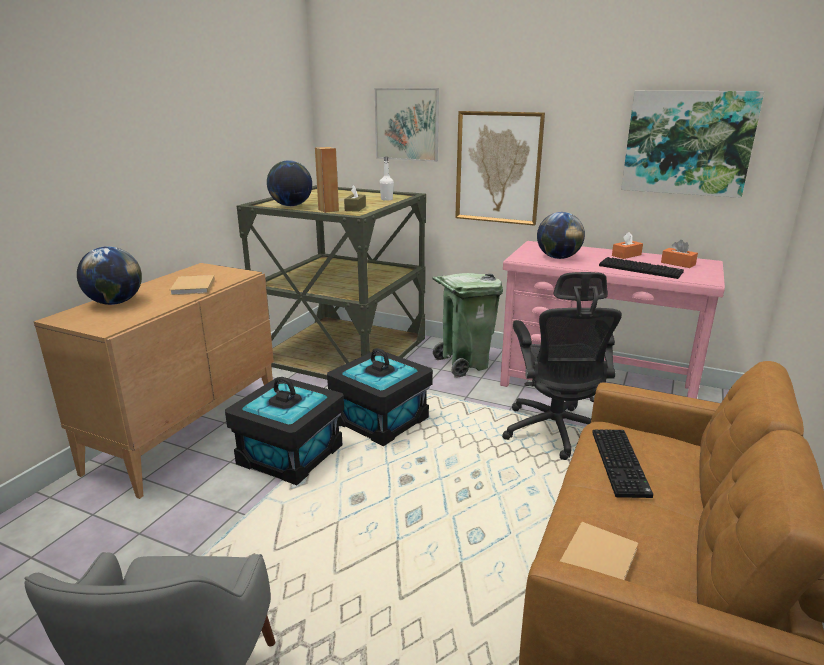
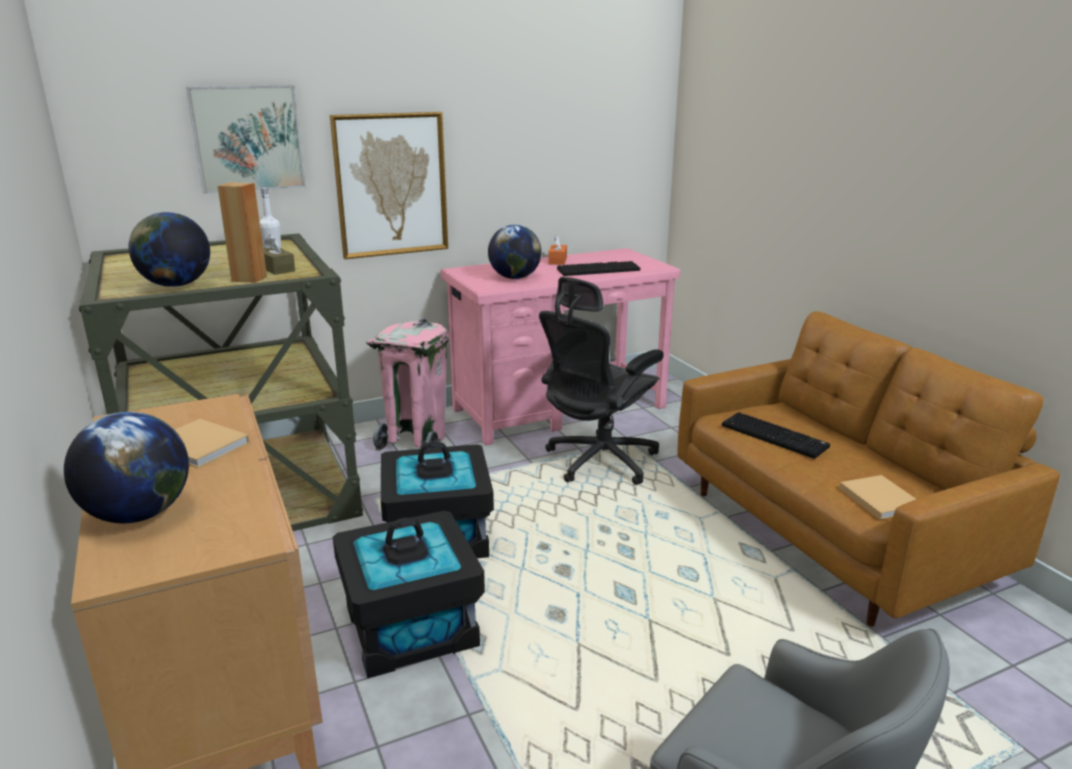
camera: 50 degrees left, 0 degrees up
green trash can [432,273,503,378] -> pink trash can [366,318,449,451]
office chair [502,272,622,460] -> office chair turned 90 degrees clockwise [539,277,663,485]
picture [621,91,764,198] -> none
orange tissue box [661,240,698,268] -> none

